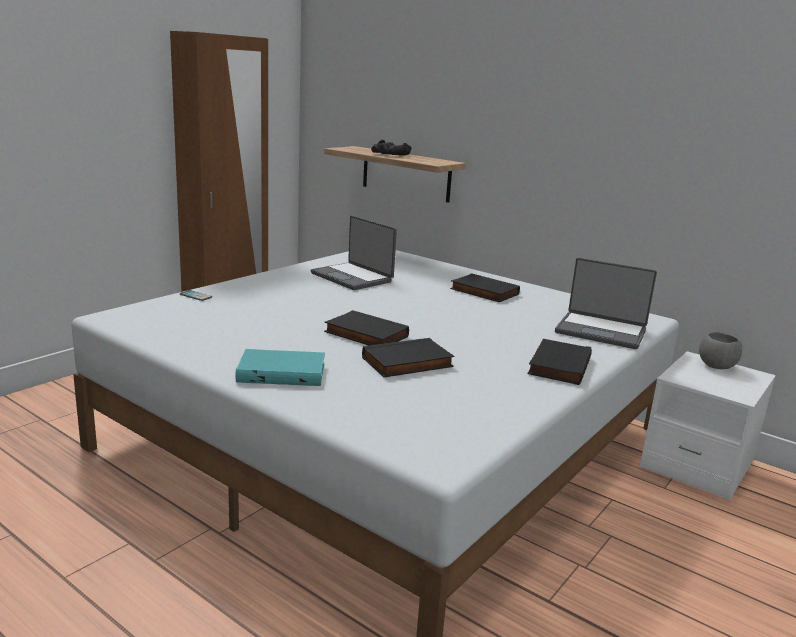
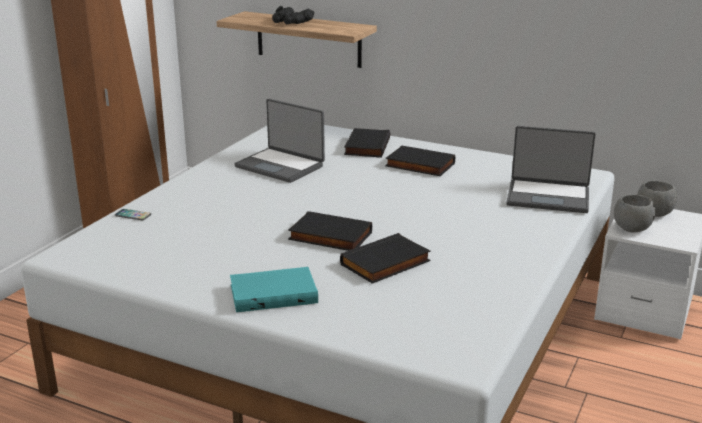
camera: 10 degrees left, 5 degrees up
black book [527,339,592,385] -> black book moved to [344,128,390,158]
none -> grey bowl [614,194,655,232]

